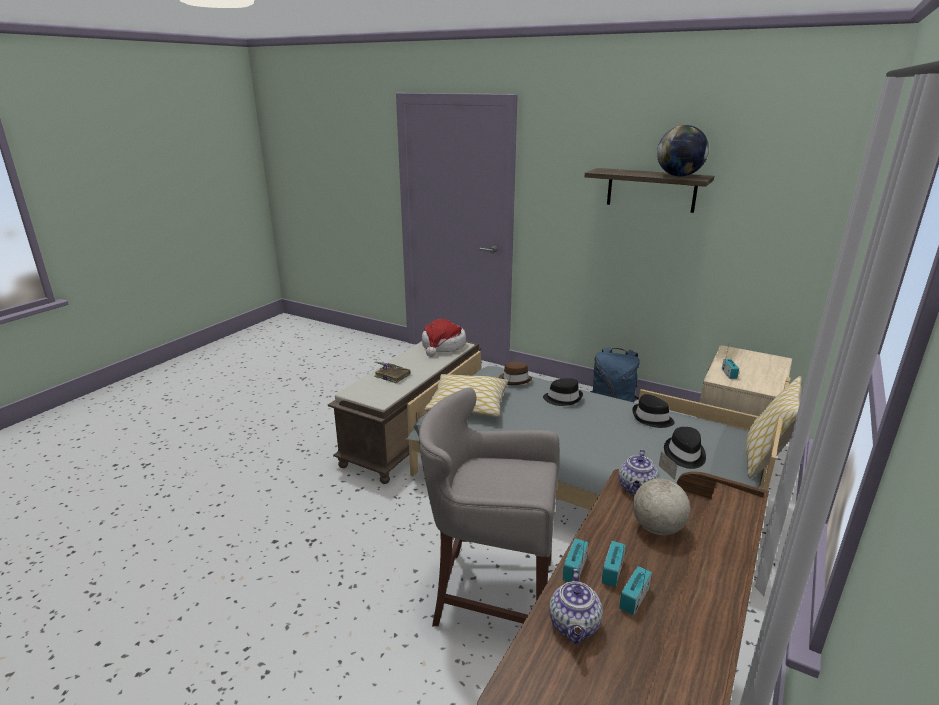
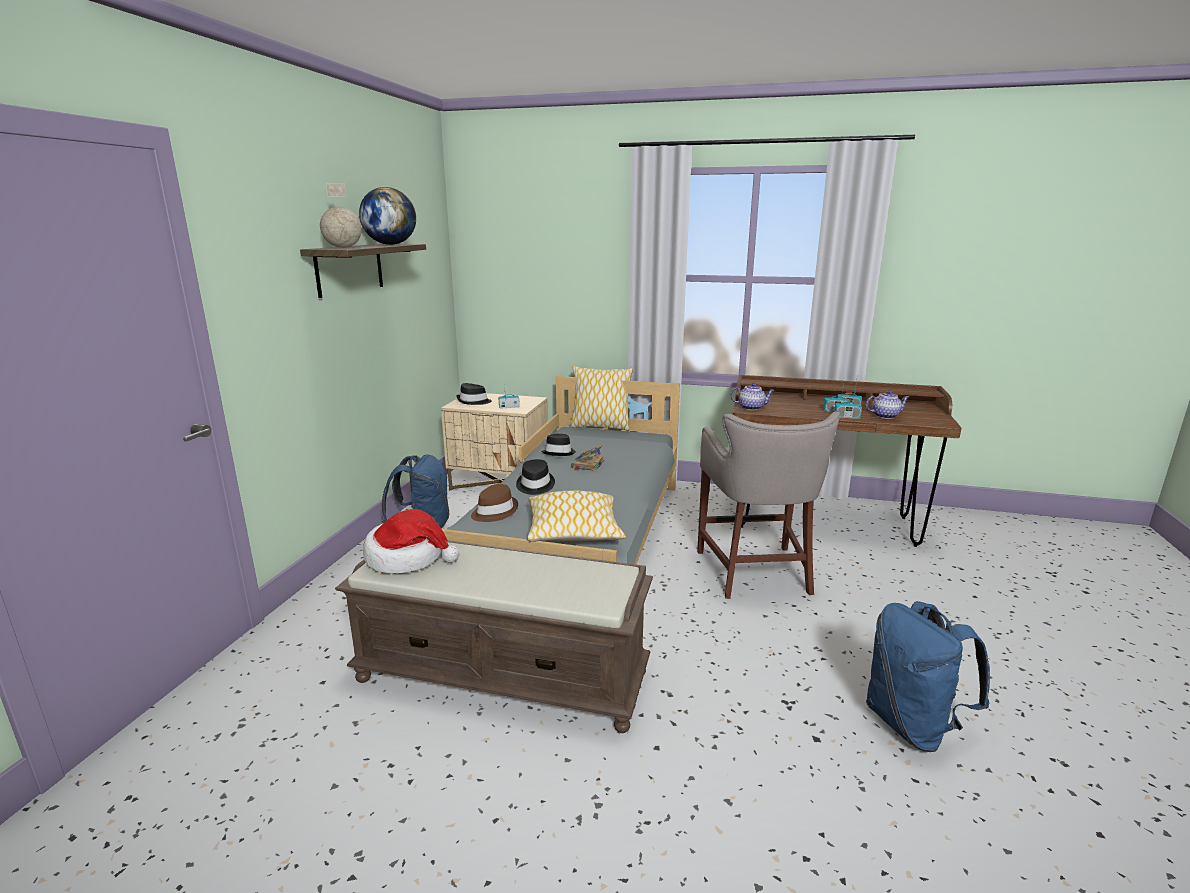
camera: 105 degrees left, 5 degrees down
book [374,362,411,383] -> book moved to [571,445,605,471]
globe [633,451,690,535] -> globe moved to [320,183,362,248]
black hat [664,427,706,469] -> black hat moved to [456,383,492,405]
none -> blue backpack [866,601,990,752]

